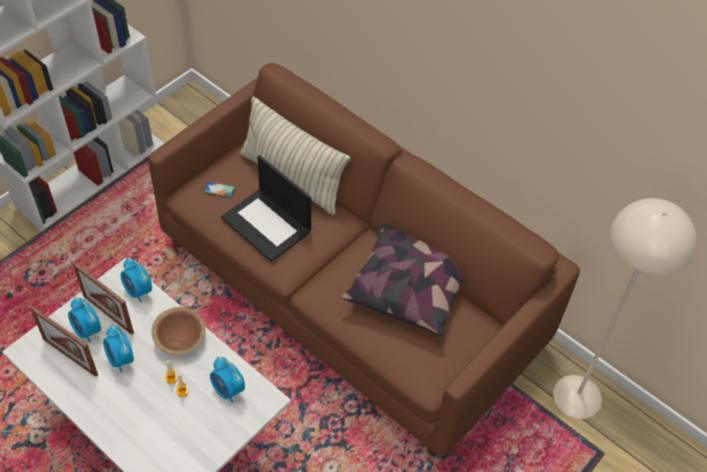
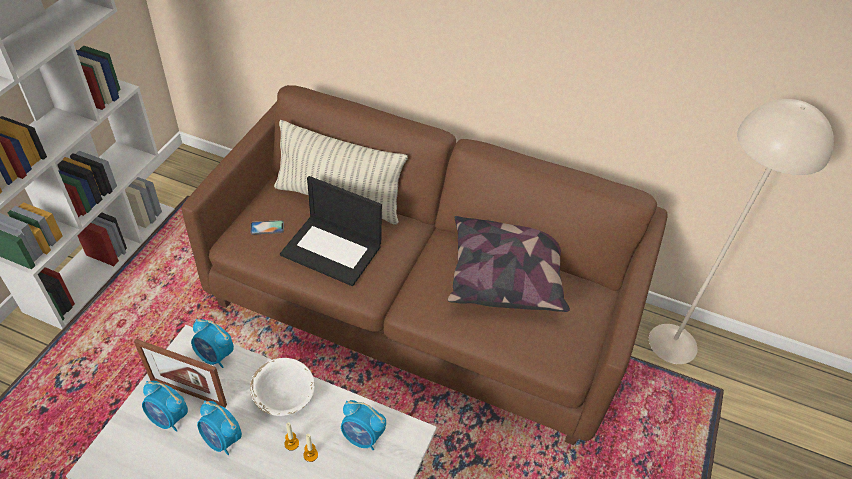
camera: 20 degrees left, 5 degrees down
picture frame [30,306,98,377] -> none
brown bowl [151,307,205,355] -> white bowl [250,358,315,416]

